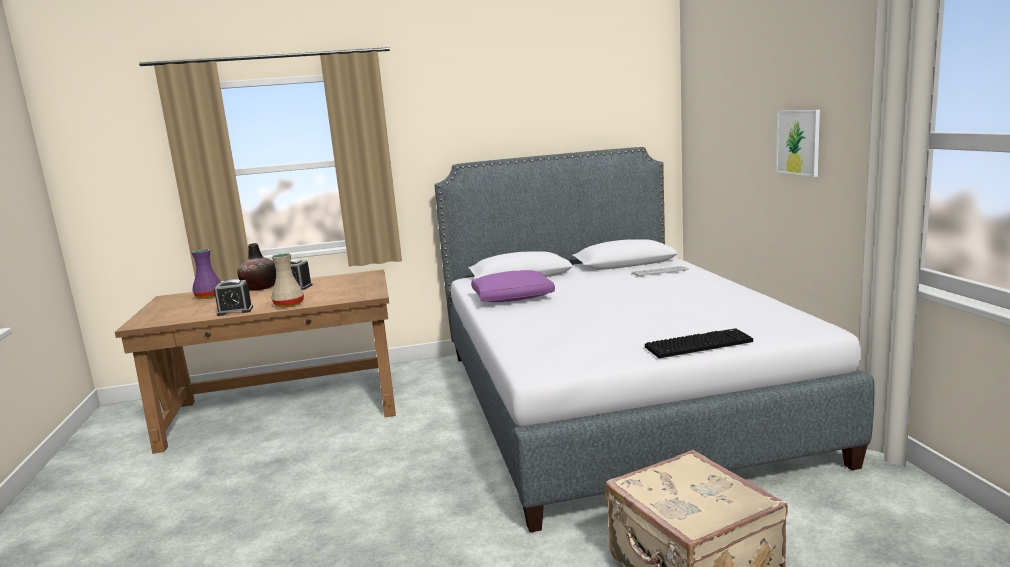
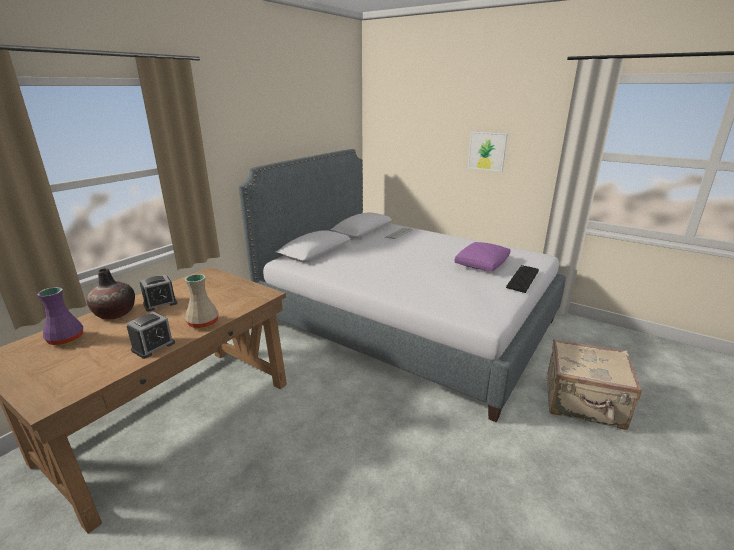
camera: 45 degrees left, 10 degrees up
purple pillow [471,270,555,302] -> purple pillow moved to [454,242,511,271]

